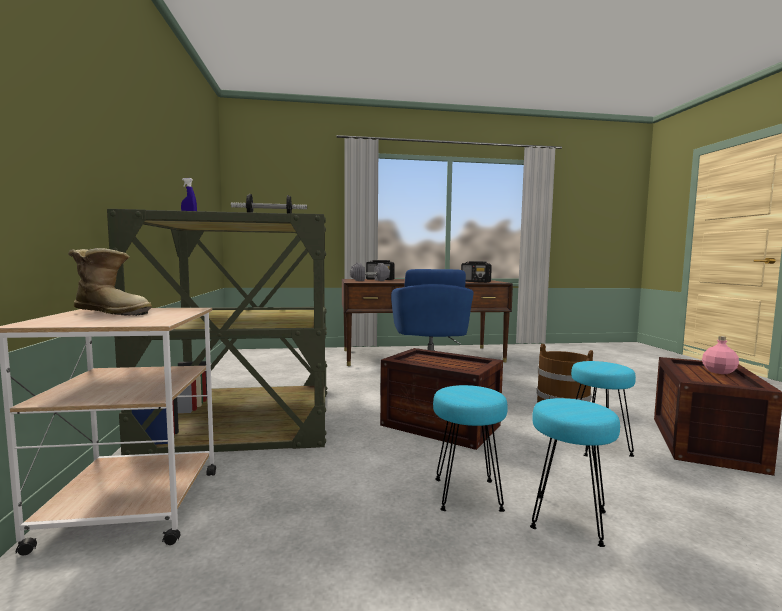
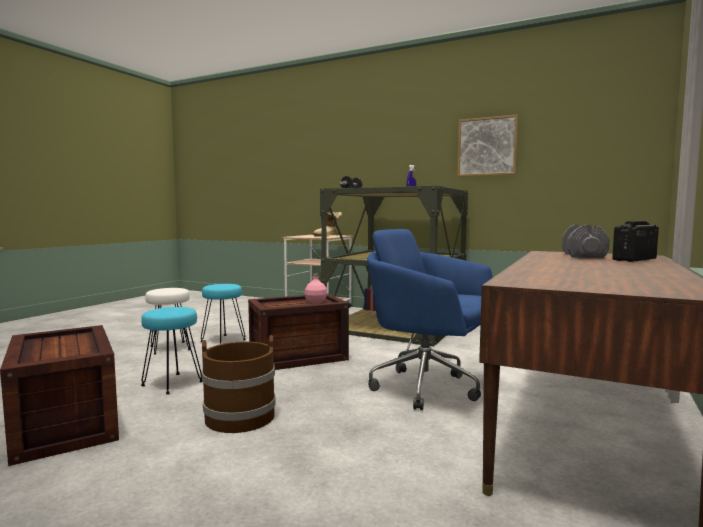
camera: 125 degrees right, 0 degrees up
radio [461,261,492,283] -> none
turquoise stool [530,398,620,547] -> white stool [145,288,190,355]
pink bottle [702,336,739,374] -> pink bottle moved to [304,274,327,303]
none -> picture [457,115,518,177]

